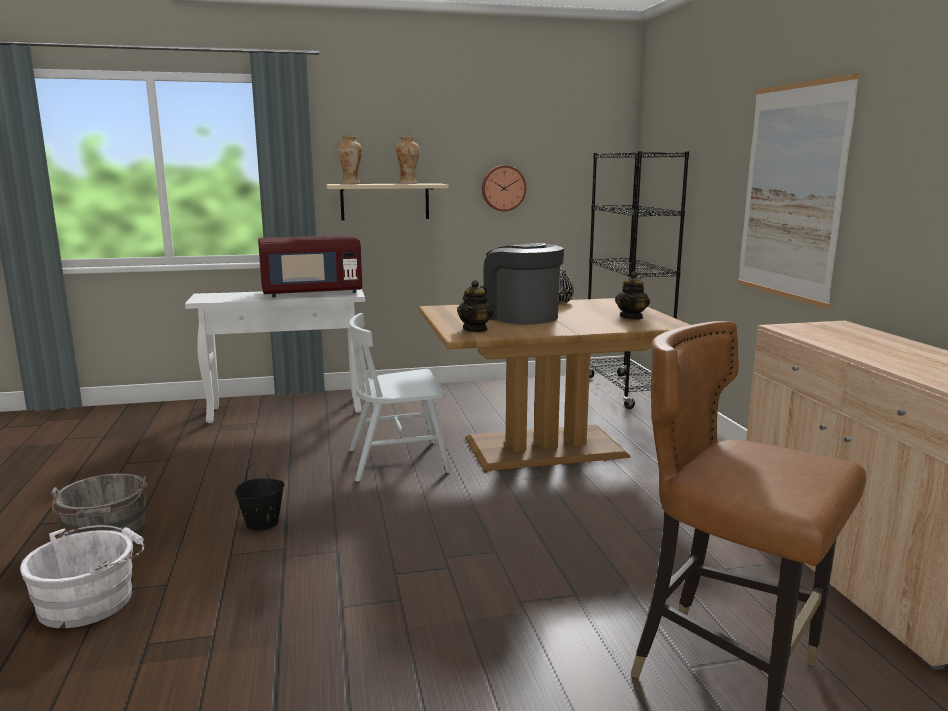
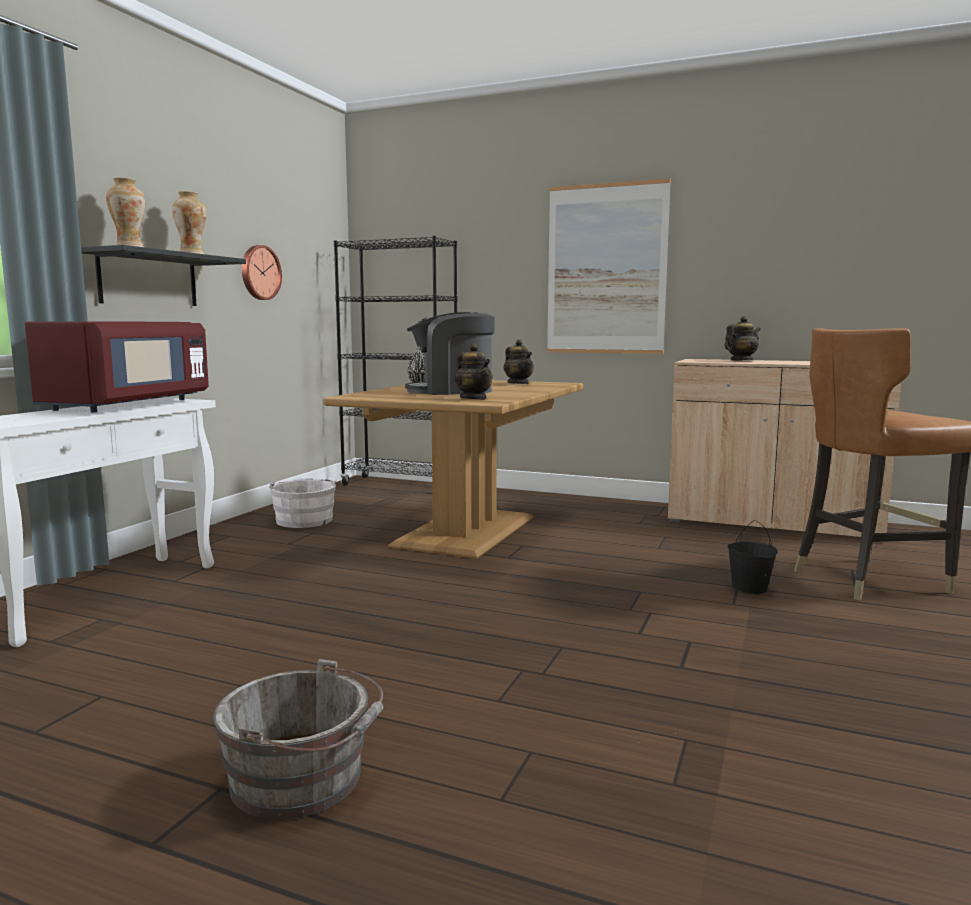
camera: 55 degrees left, 5 degrees down
white bucket [20,525,144,628] -> white bucket moved to [269,478,337,528]
black bucket [234,462,284,531] -> black bucket moved to [727,520,777,594]
beige shelf [326,183,448,220] -> black shelf [81,245,246,306]
white chair [349,313,451,482] -> none
none -> teapot [725,316,761,361]

